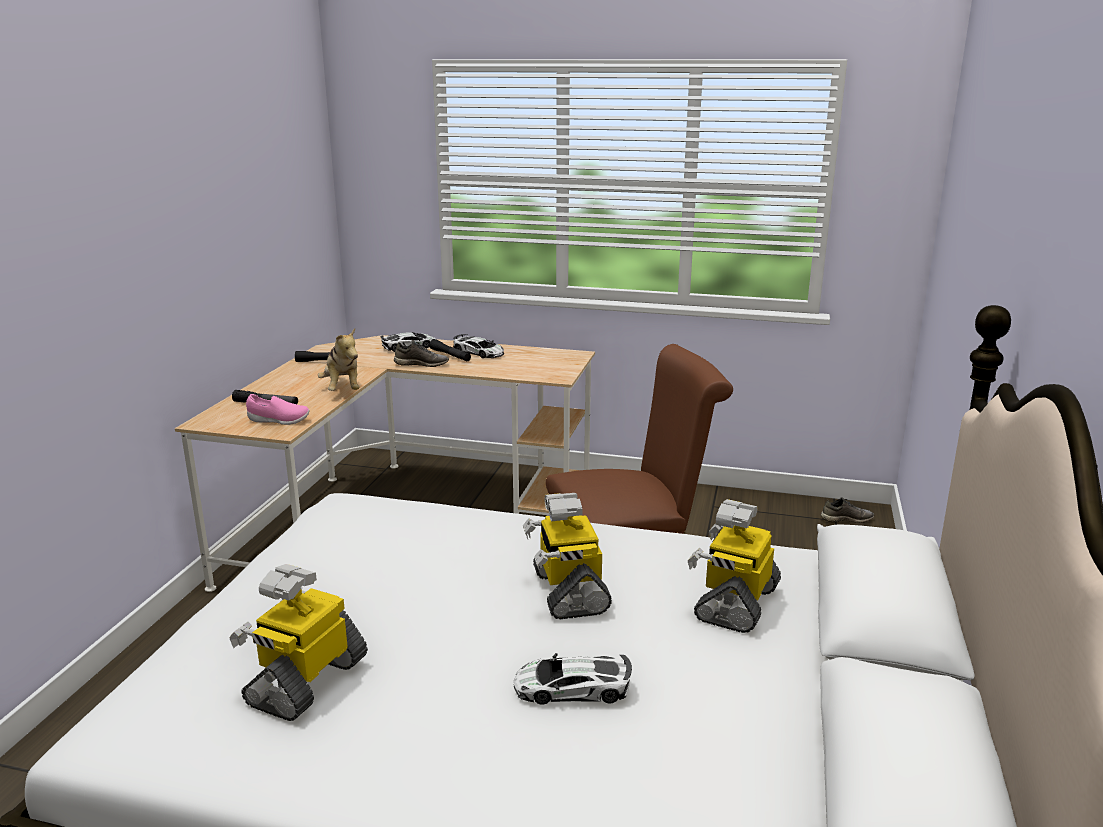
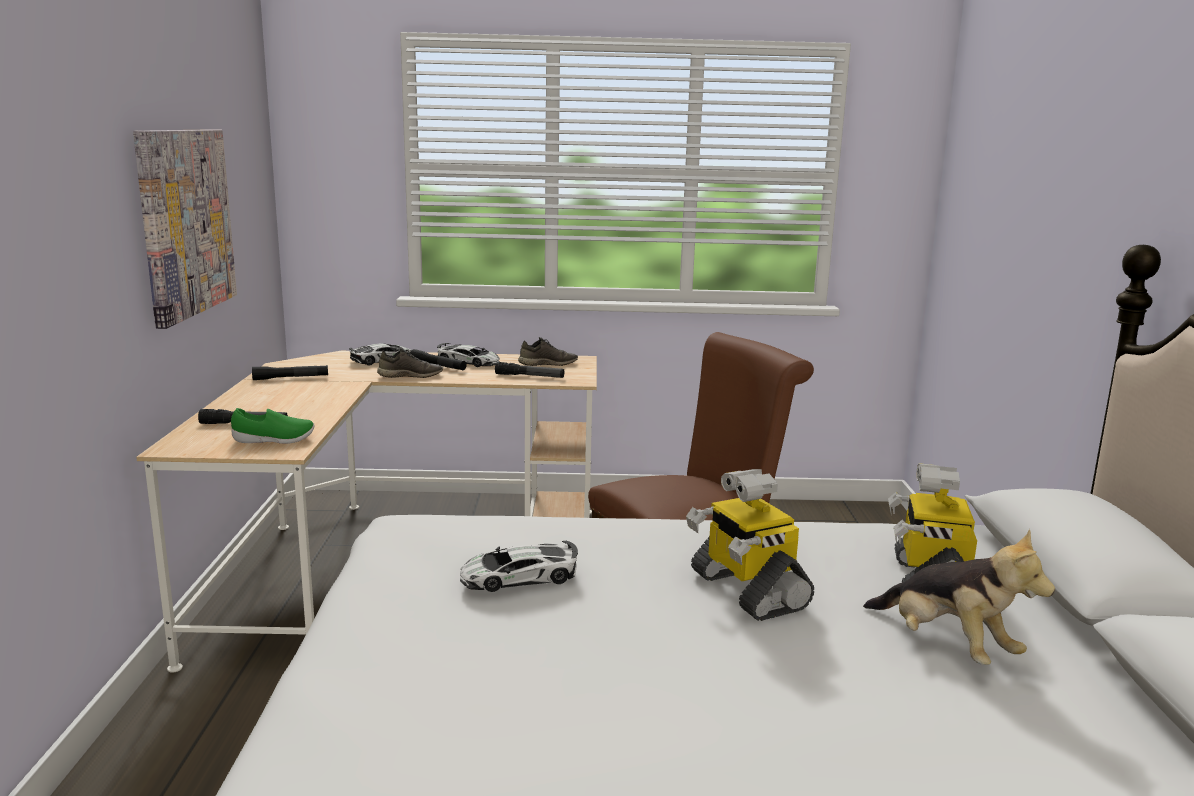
camera: 15 degrees left, 5 degrees down
toy robot [229,564,368,721] -> none
pink shoe [246,394,310,425] -> green shoe [231,408,314,444]
plush toy [318,328,360,391] -> plush toy moved to [863,529,1055,665]
toy car [514,653,632,705] -> toy car moved to [460,541,578,592]
grey shoe [821,497,874,523] -> grey shoe moved to [518,337,578,366]
none -> picture [133,129,237,329]
none -> flashlight [495,362,564,378]

